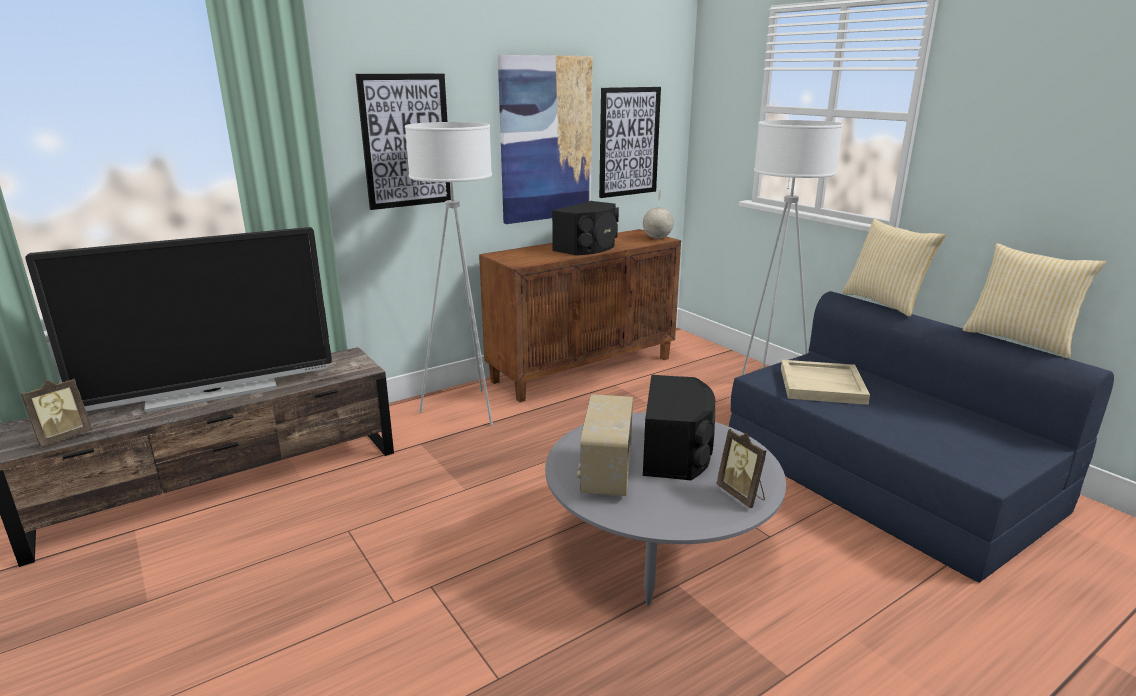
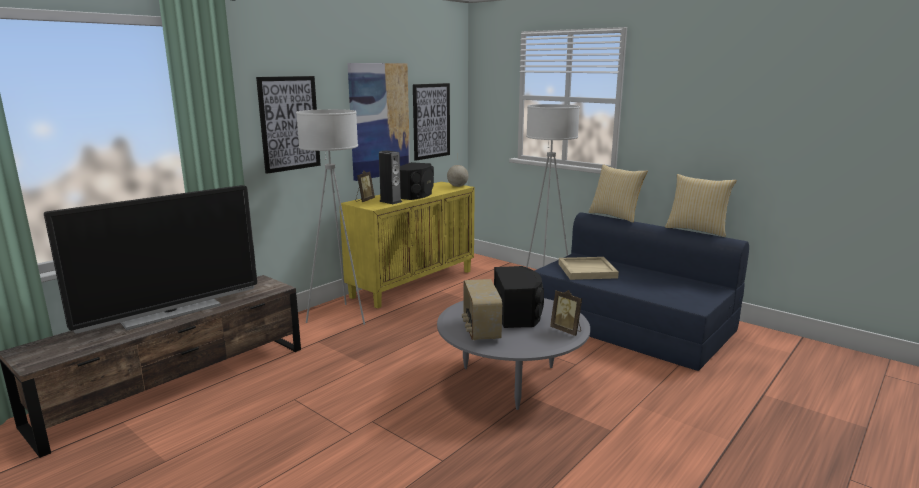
camera: 15 degrees left, 5 degrees down
picture frame [21,379,92,447] -> picture frame moved to [355,171,375,202]
brown cabinet [479,229,681,402] -> yellow cabinet [340,182,475,309]
none -> speaker [379,150,402,204]

